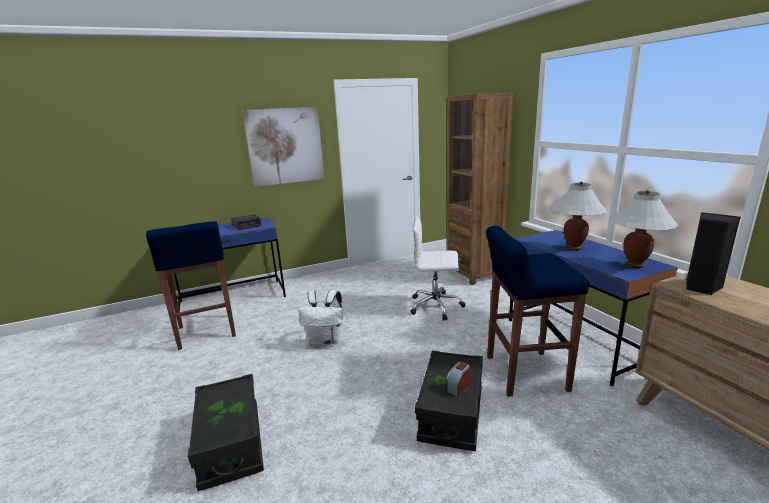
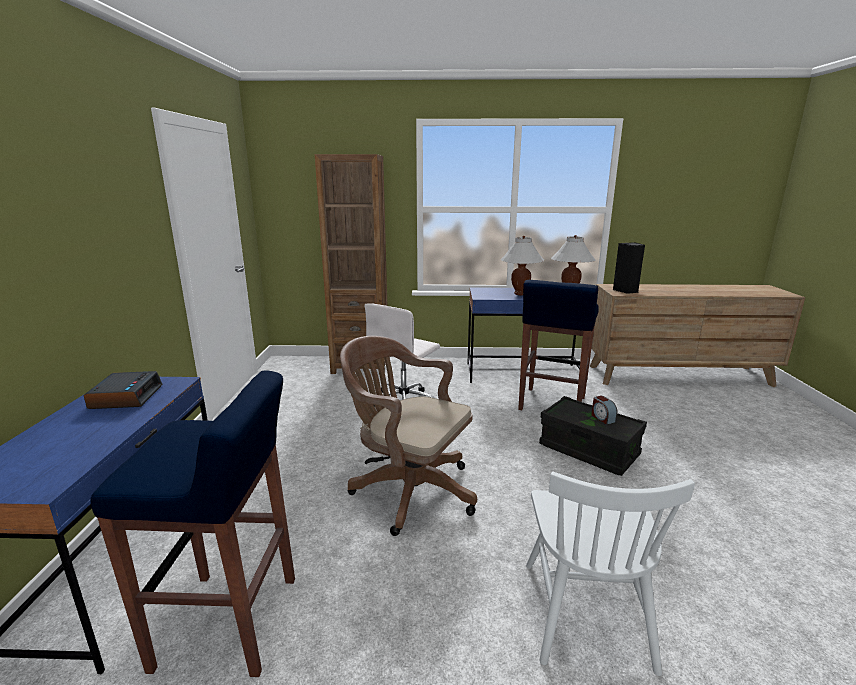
camera: 65 degrees left, 0 degrees up
black storage box [188,374,264,491] -> white chair [526,471,695,676]
picture [242,107,325,187] -> none
white backpack [298,290,343,347] -> brown office chair [340,336,477,536]

